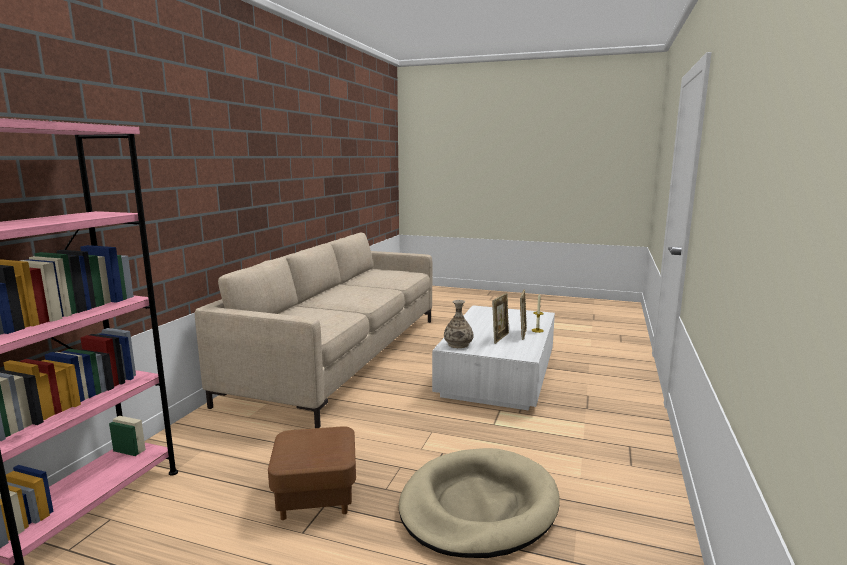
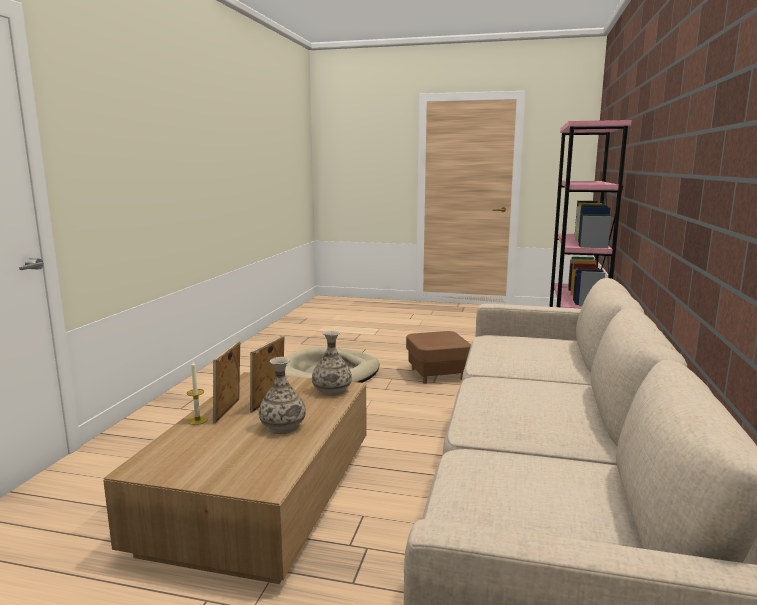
camera: 175 degrees right, 0 degrees up
white coffee table [432,305,555,411] -> brown coffee table [103,372,367,584]
none -> vase [259,357,306,434]

